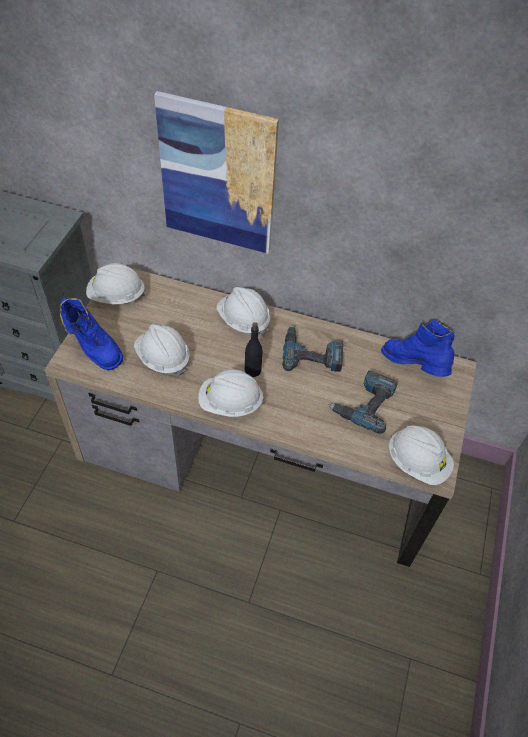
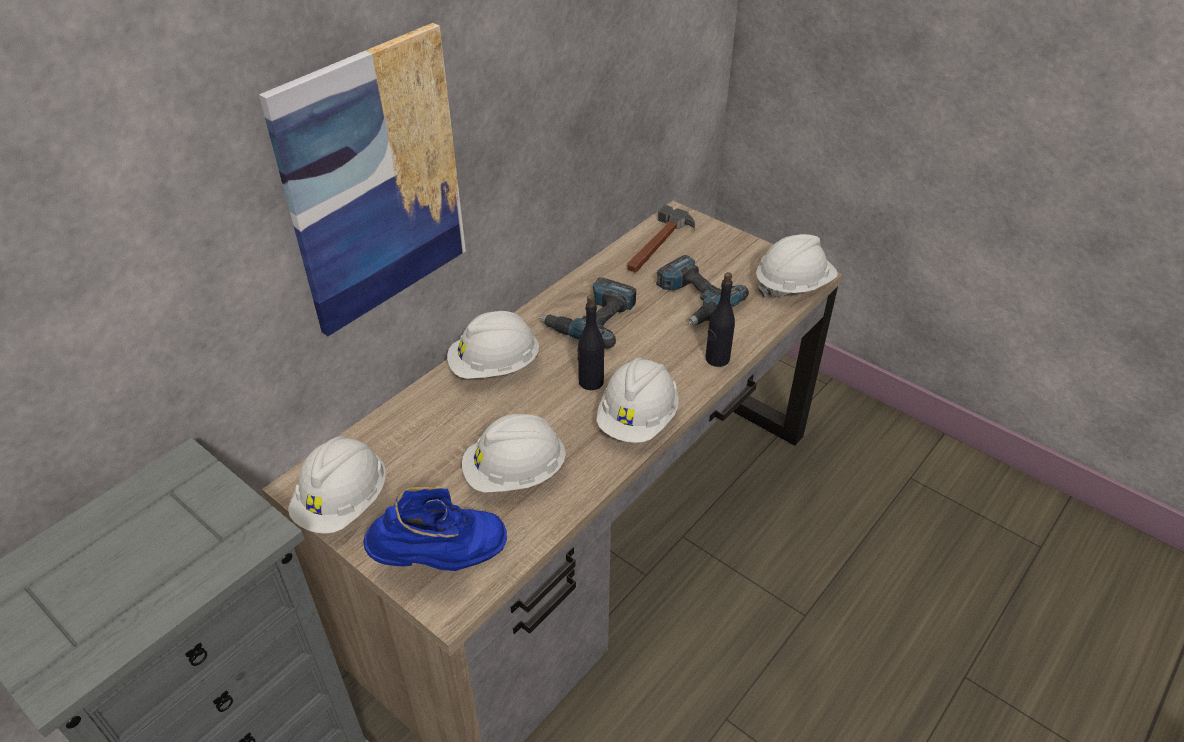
camera: 65 degrees left, 10 degrees down
blue boot [381,320,455,377] -> hammer [627,205,695,273]
none -> black bottle [705,272,735,367]

